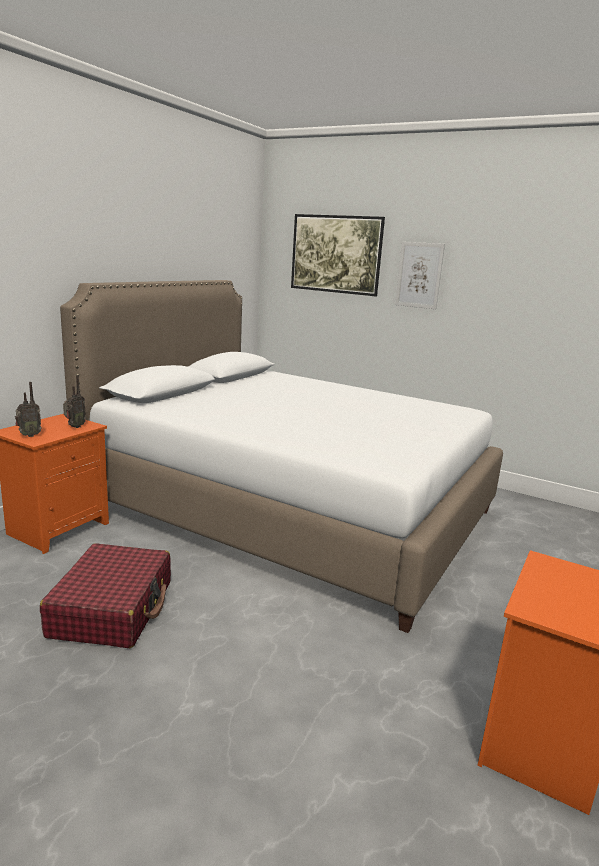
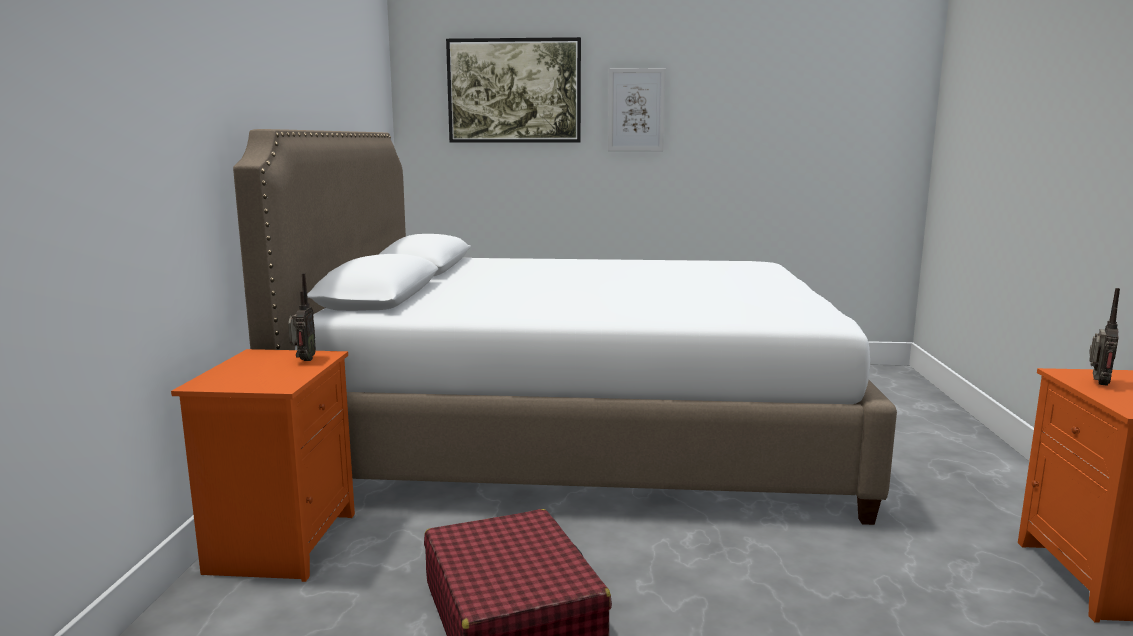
camera: 25 degrees left, 5 degrees down
radio [15,382,42,437] -> radio moved to [1089,288,1120,386]

